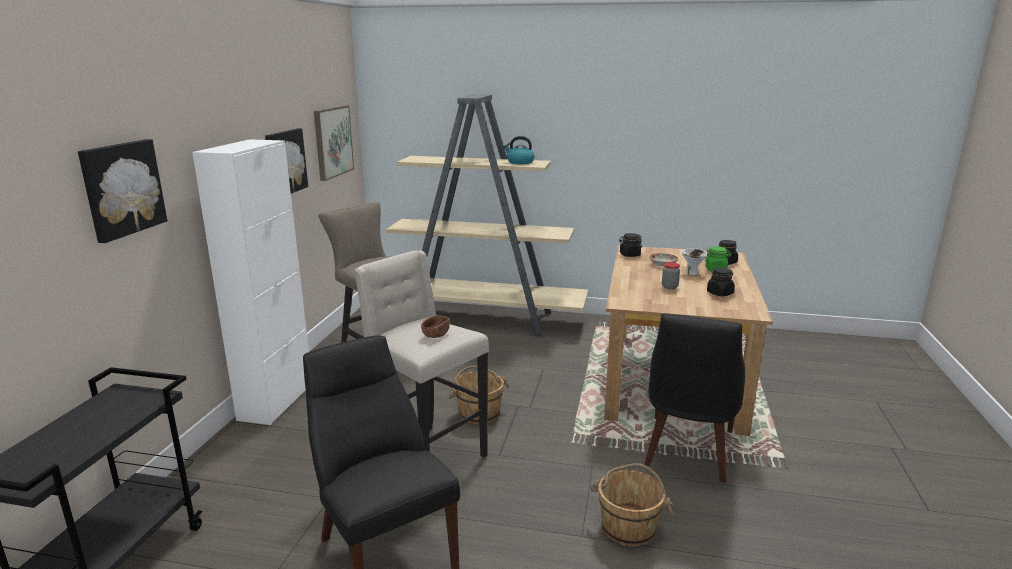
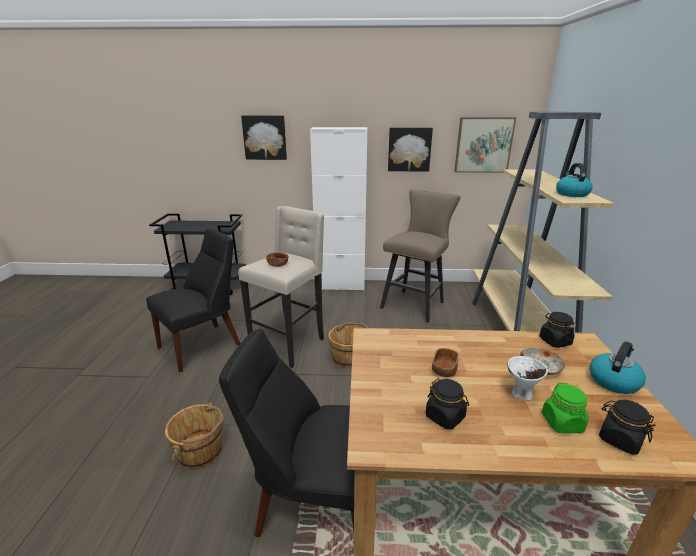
camera: 80 degrees right, 5 degrees up
jar [662,262,680,289] -> brown bowl [432,348,459,377]
none -> kettle [590,341,646,394]

